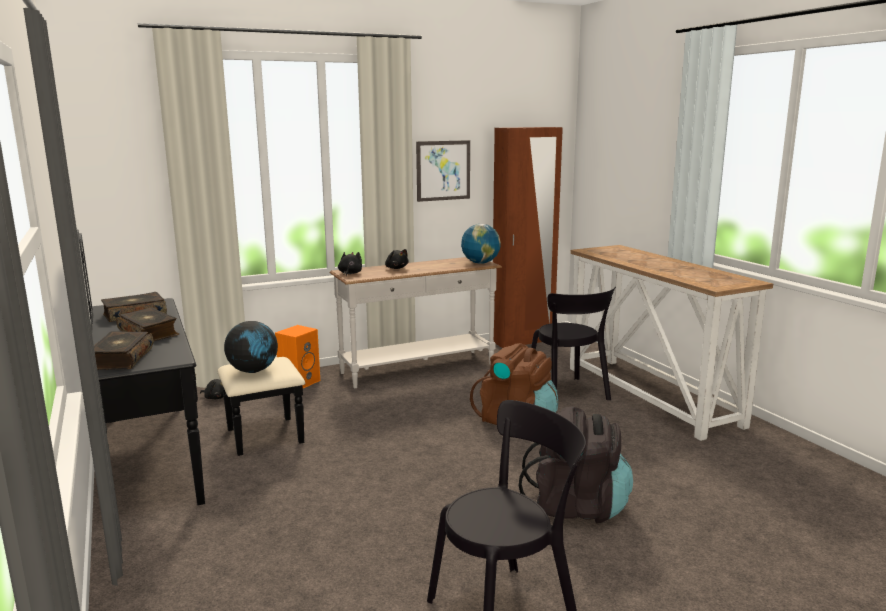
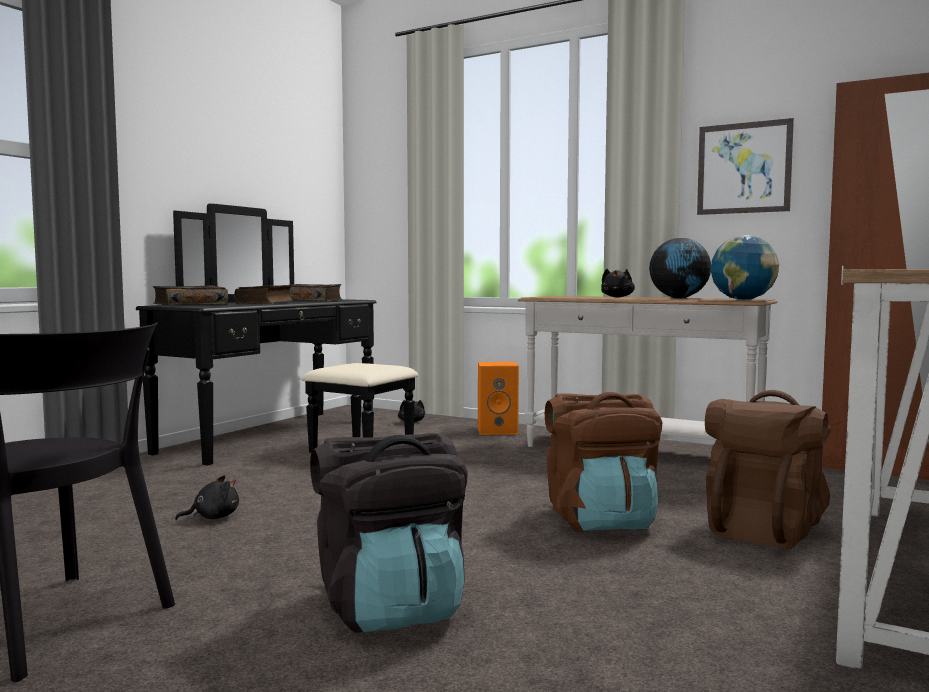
camera: 55 degrees right, 10 degrees down
globe [224,321,278,373] -> globe moved to [649,238,711,298]
black plush toy [338,252,362,276] -> black plush toy moved to [175,475,239,520]
black chair [531,287,616,400] -> brown backpack [705,390,831,549]

